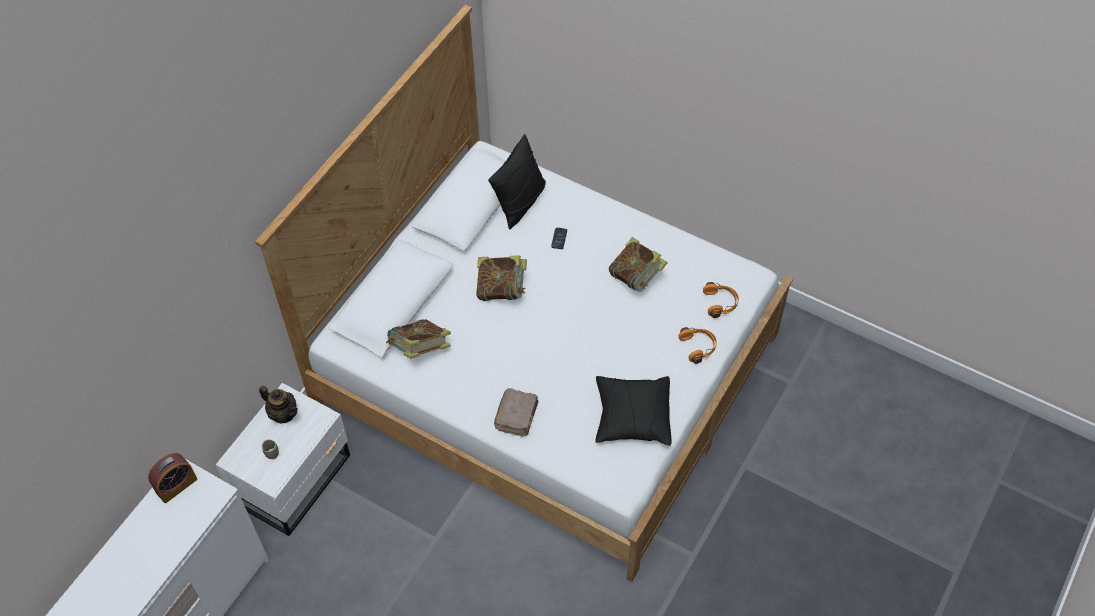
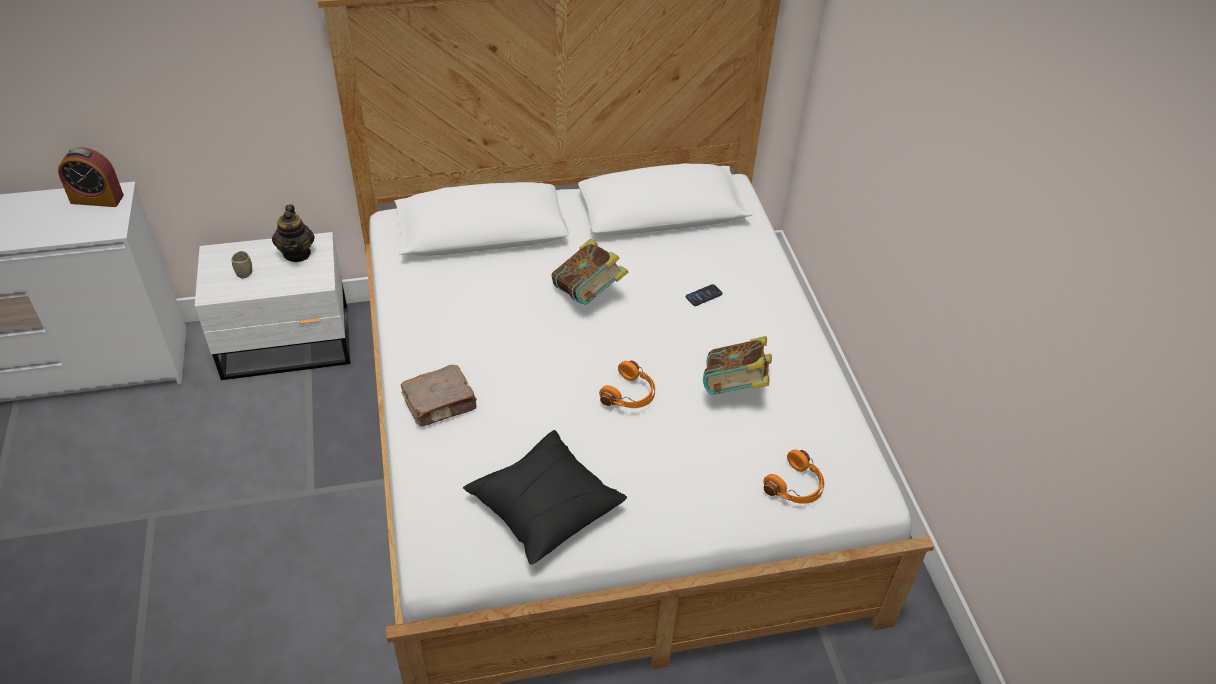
camera: 45 degrees right, 10 degrees down
book [386,319,451,359] -> none
black pillow [488,134,546,230] -> none
orange headphones [678,327,717,364] -> orange headphones moved to [599,361,655,408]

